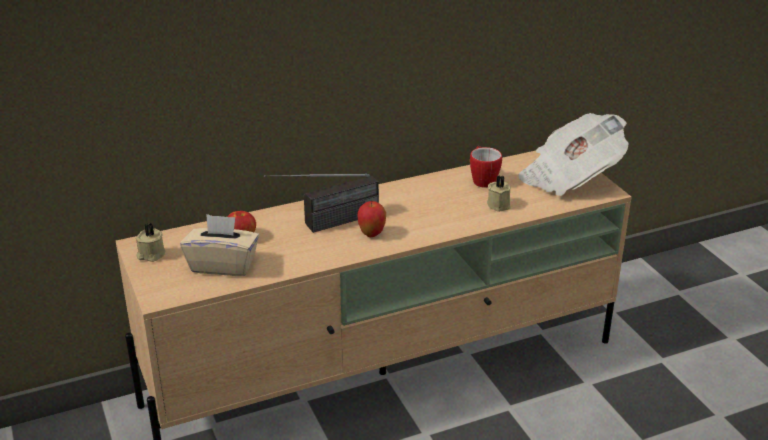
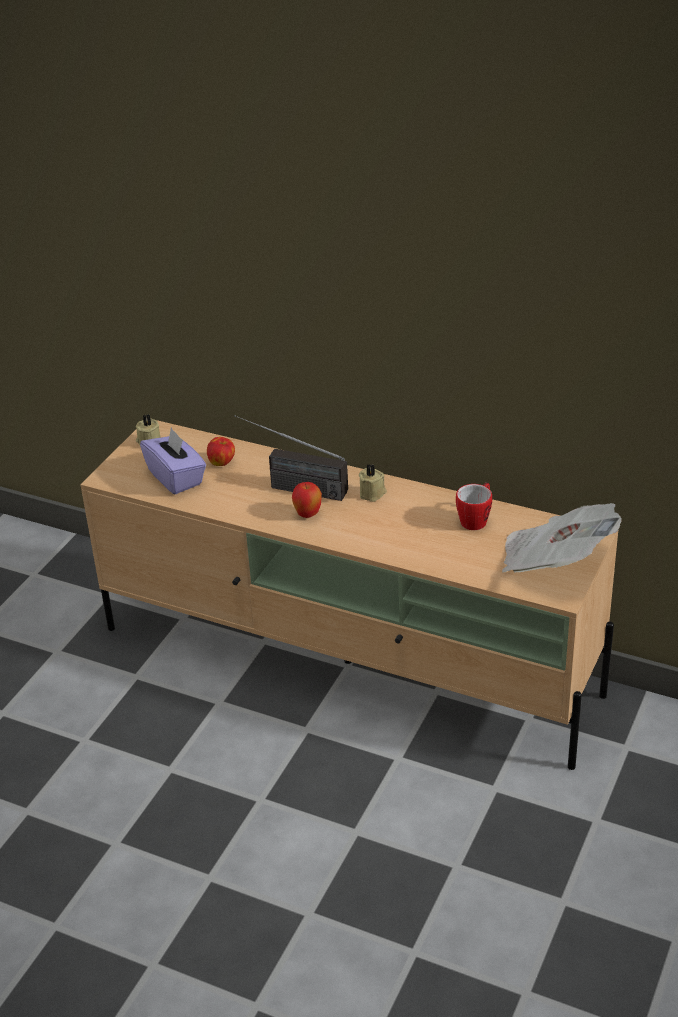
camera: 50 degrees right, 5 degrees up
beige tissue box [180,214,259,276] -> purple tissue box [140,428,206,495]
beige candle [487,176,511,212] -> beige candle moved to [359,463,387,502]

